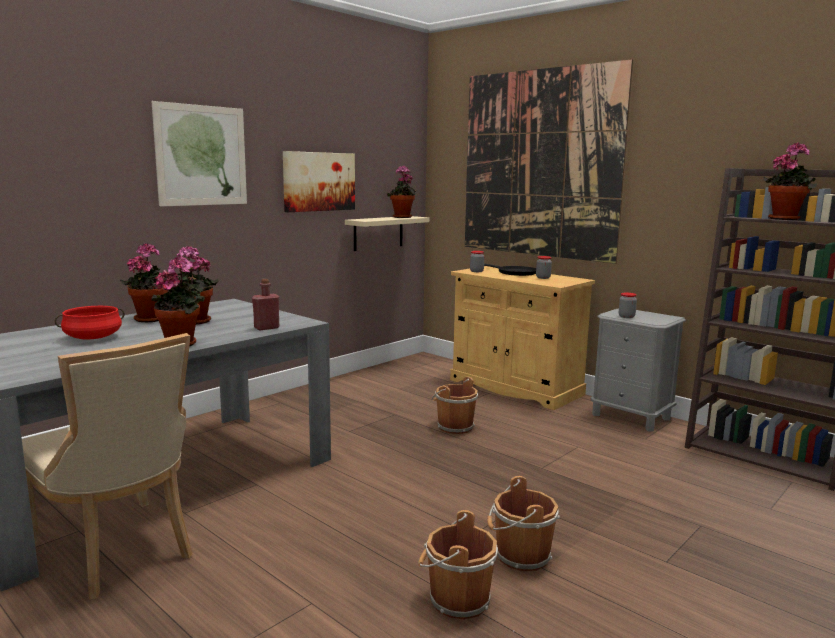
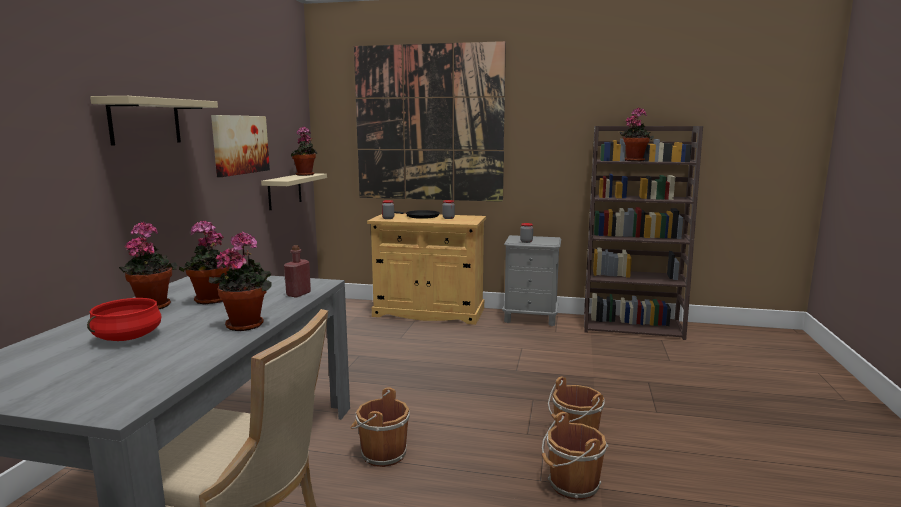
camera: 30 degrees left, 0 degrees up
picture [152,101,247,207] -> beige shelf [90,96,218,146]
brown bucket [432,377,478,434] -> brown bucket moved to [350,387,410,467]

